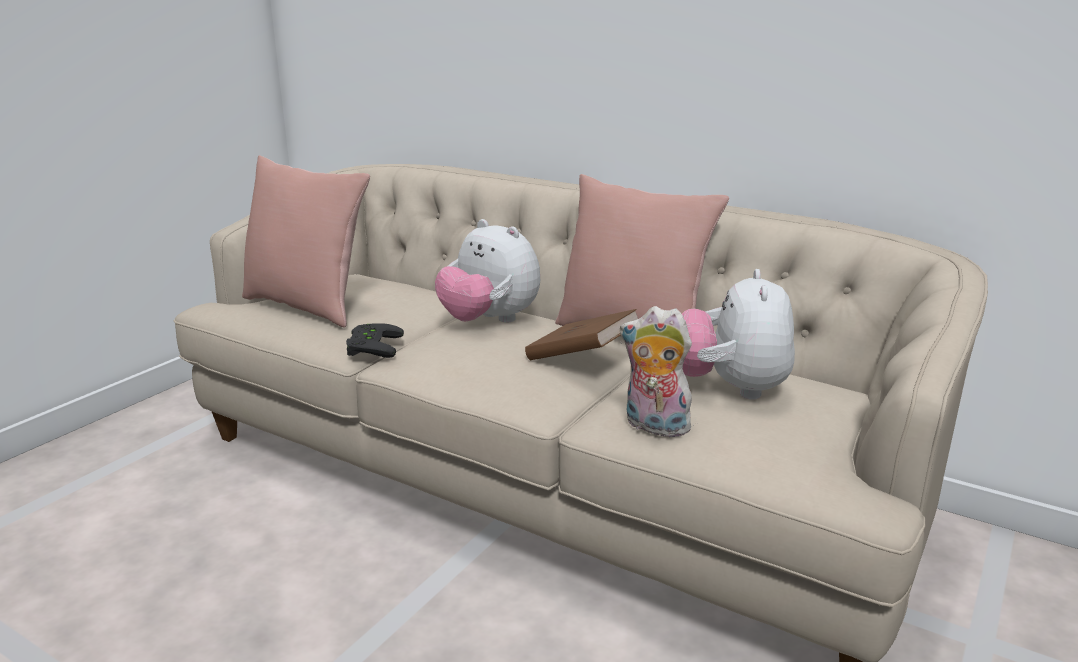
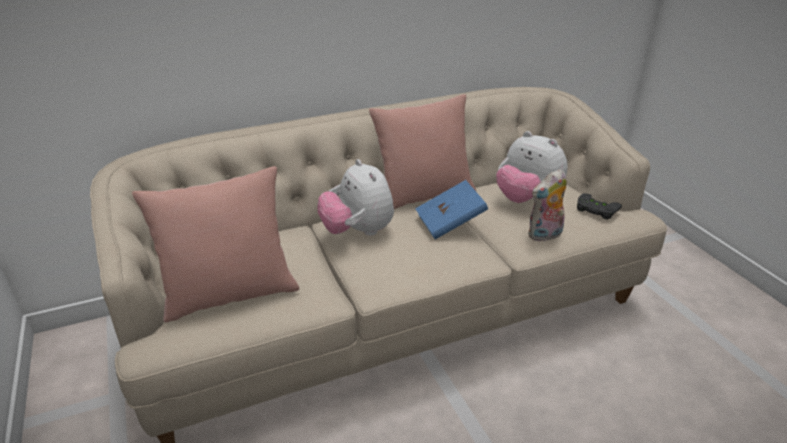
camera: 55 degrees left, 10 degrees up
black game controller [346,323,404,358] -> black game controller moved to [577,193,622,220]
plush toy [435,219,540,322] -> plush toy turned 75 degrees clockwise [318,159,394,236]
brown book [525,309,638,360] -> blue book [415,180,488,239]

